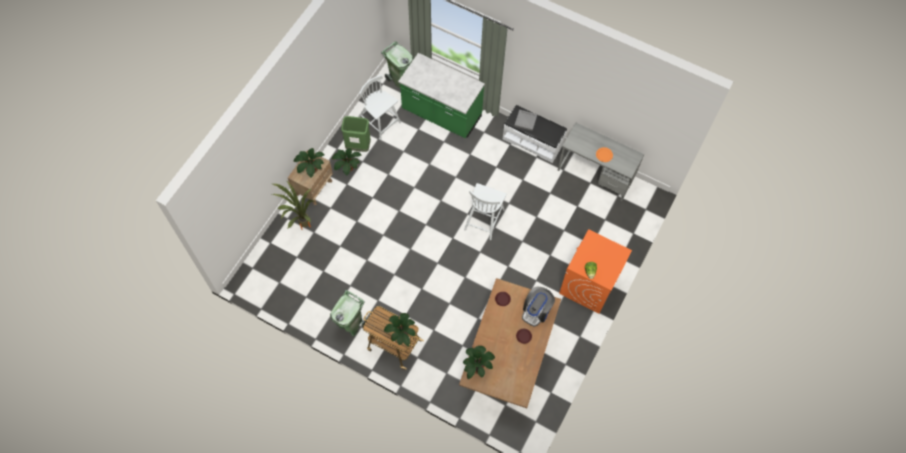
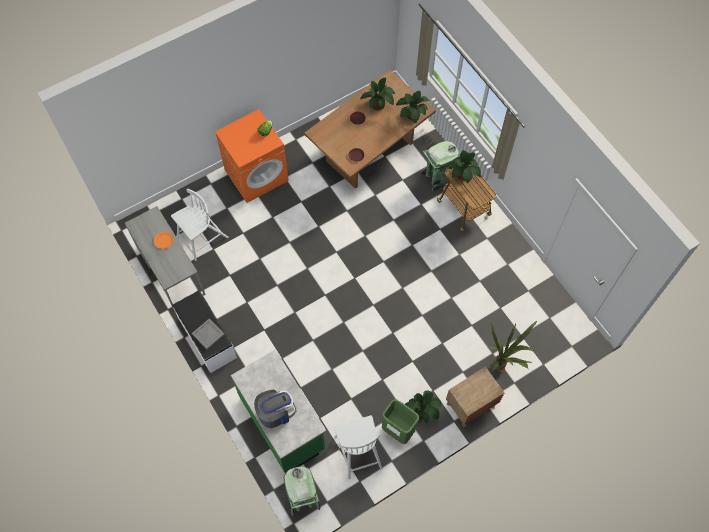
camera: 150 degrees left, 0 degrees up
potted plant [294,148,325,178] -> potted plant moved to [360,78,395,110]
green trash can [330,290,368,337] -> green trash can moved to [420,141,459,192]
white chair [464,183,507,240] -> white chair moved to [171,188,228,261]
coffee machine [522,287,555,327] -> coffee machine moved to [254,390,296,428]

